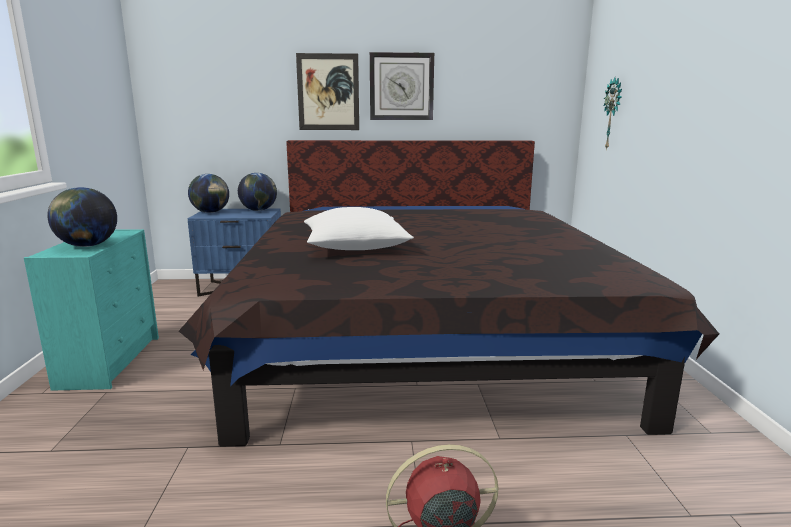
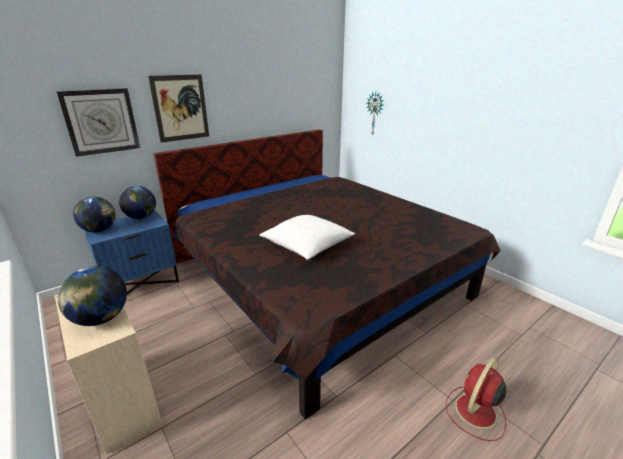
camera: 35 degrees left, 10 degrees up
turquoise dresser [24,229,159,391] -> beige dresser [54,295,162,454]
wall clock [370,52,434,120] -> wall clock moved to [56,88,140,157]

